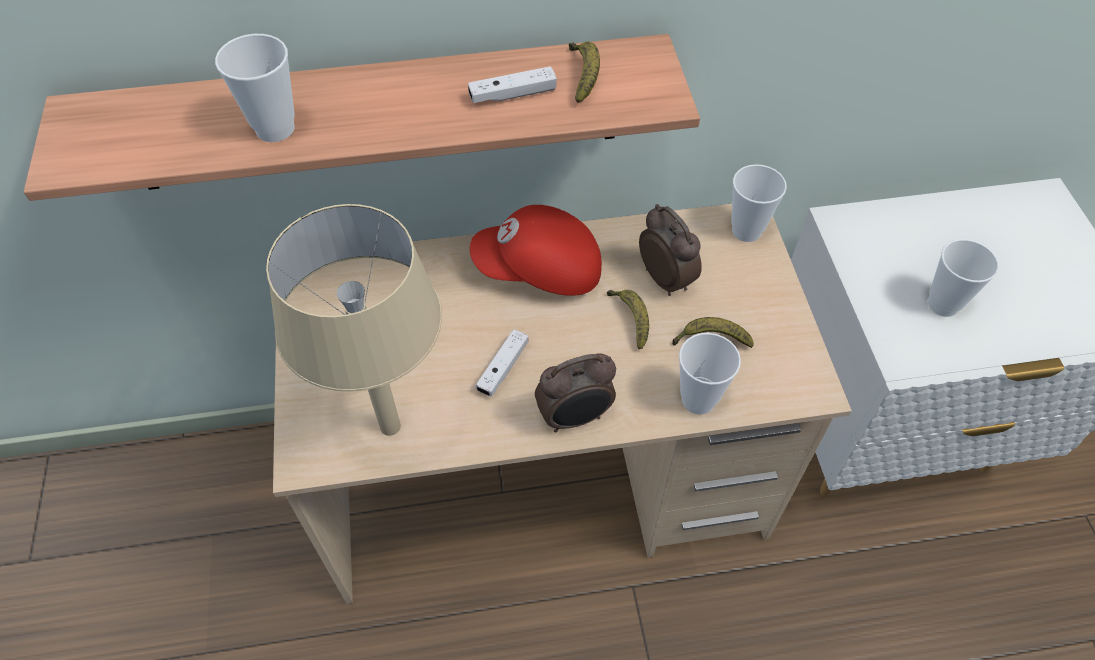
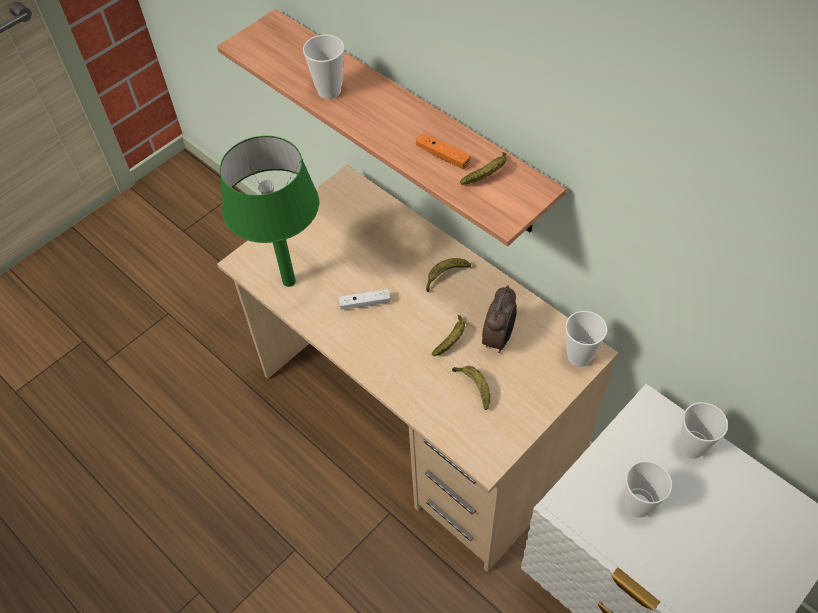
camera: 55 degrees right, 0 degrees up
beige table lamp [266,204,442,436] -> green table lamp [220,136,319,287]
white game controller [468,66,557,103] -> orange game controller [416,133,470,169]
red cap [470,205,602,296] -> banana [426,258,471,292]
alarm clock [535,353,616,432] -> none
cup [679,333,741,415] -> cup moved to [679,402,728,459]

